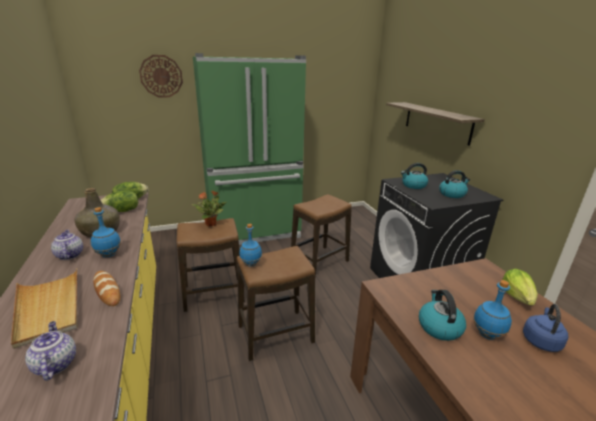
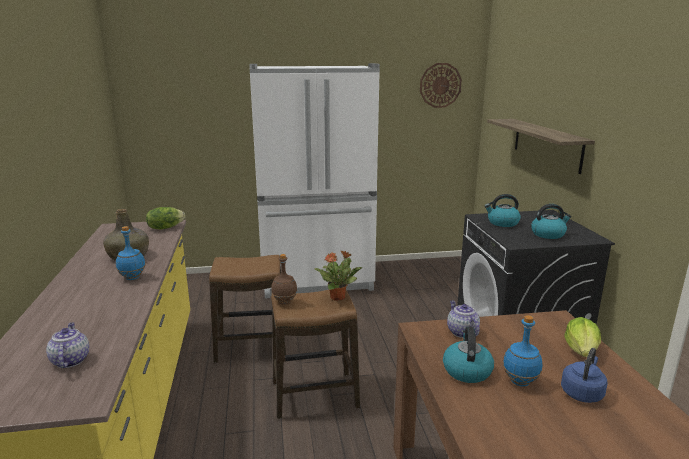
camera: 10 degrees right, 5 degrees down
beige tray [11,268,78,349] -> none
teapot [51,230,83,260] -> teapot moved to [447,301,480,338]
bread [93,271,120,306] -> none
lettuce [101,191,138,212] -> none
wall clock [139,55,183,97] -> wall clock moved to [420,63,462,108]
potted plant [192,190,227,227] -> potted plant moved to [314,250,362,301]
green fridge [193,53,306,245] -> white fridge [249,63,380,299]
blue bottle [239,224,262,267] -> brown bottle [271,254,297,305]
stool [291,194,352,277] -> none

